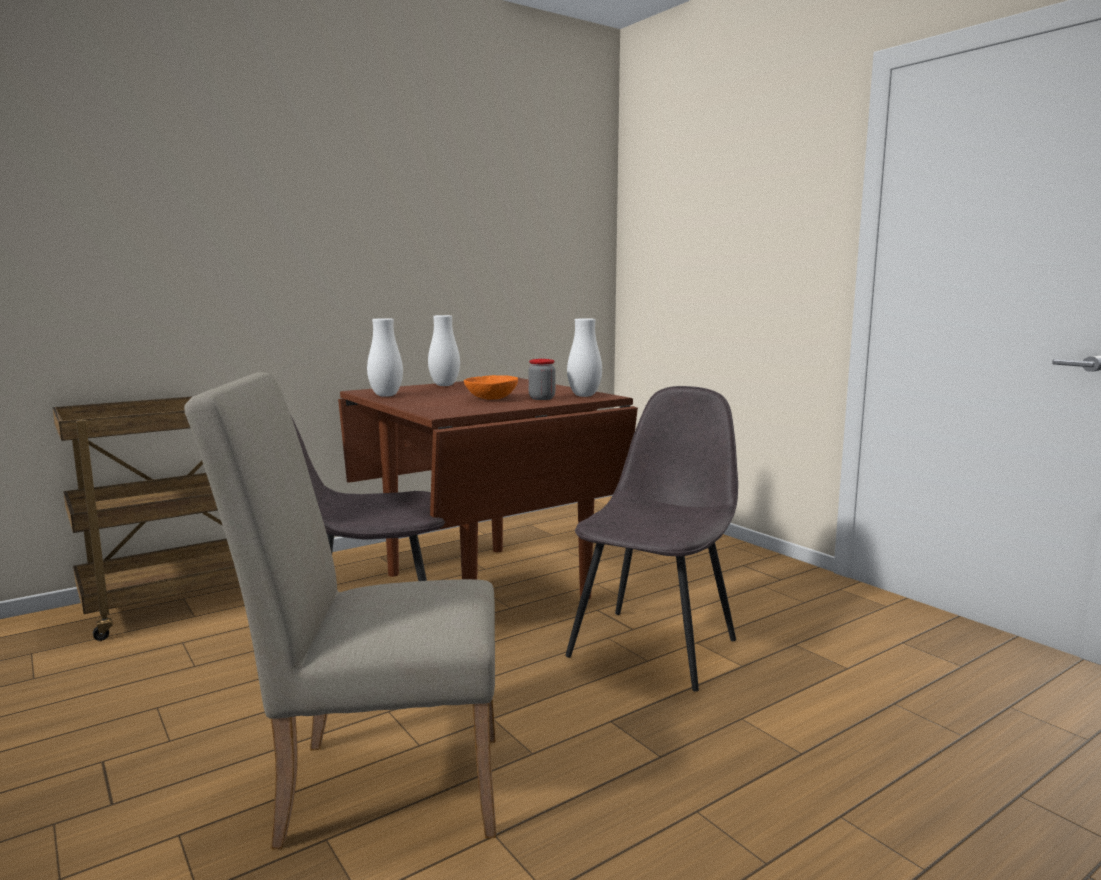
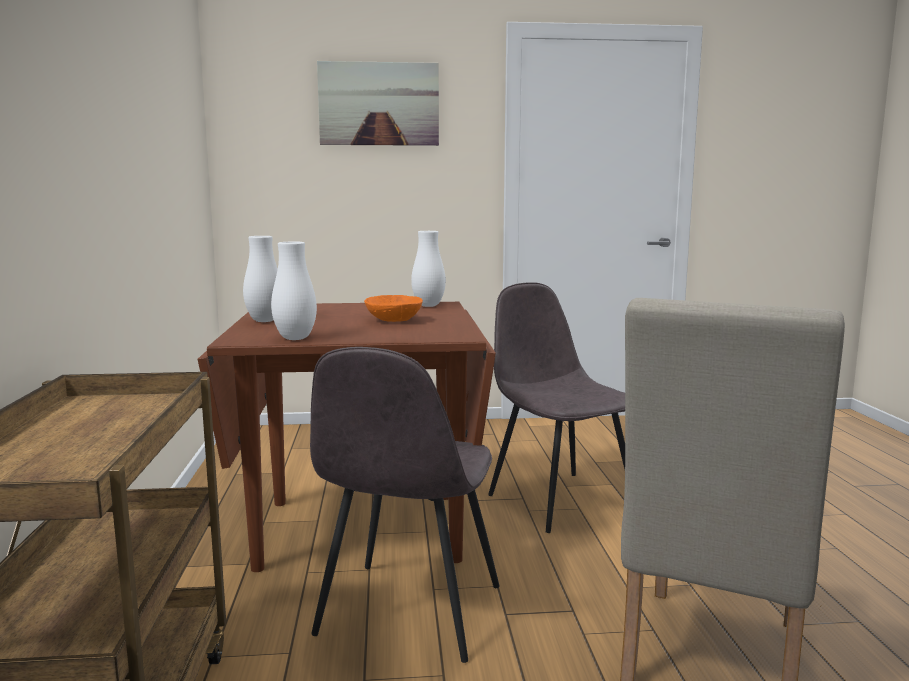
camera: 60 degrees left, 0 degrees up
jar [528,359,555,400] -> none
none -> picture [317,61,439,146]

